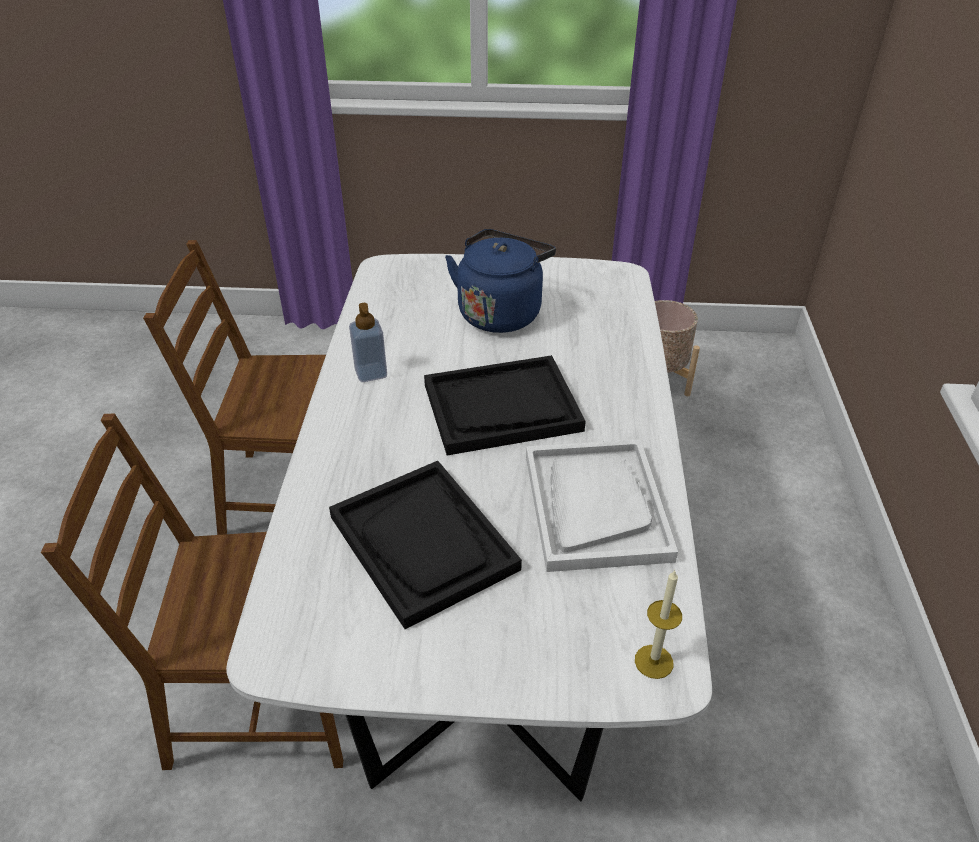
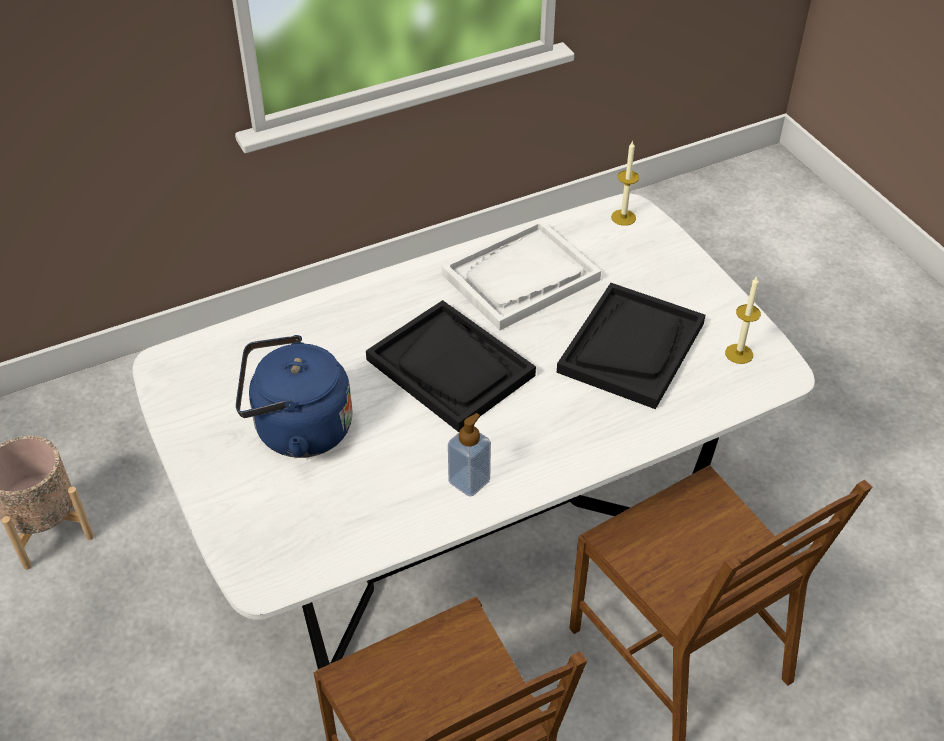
camera: 120 degrees left, 5 degrees up
none -> candle [725,277,761,364]

